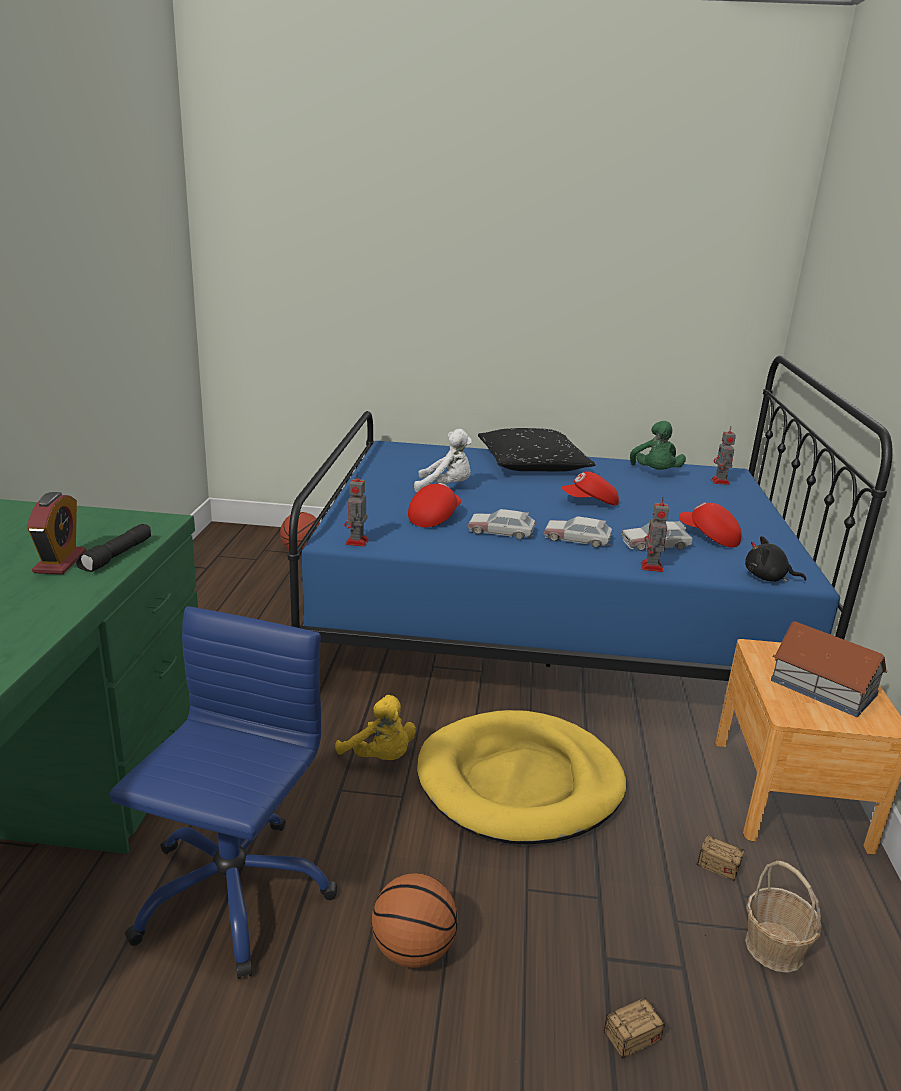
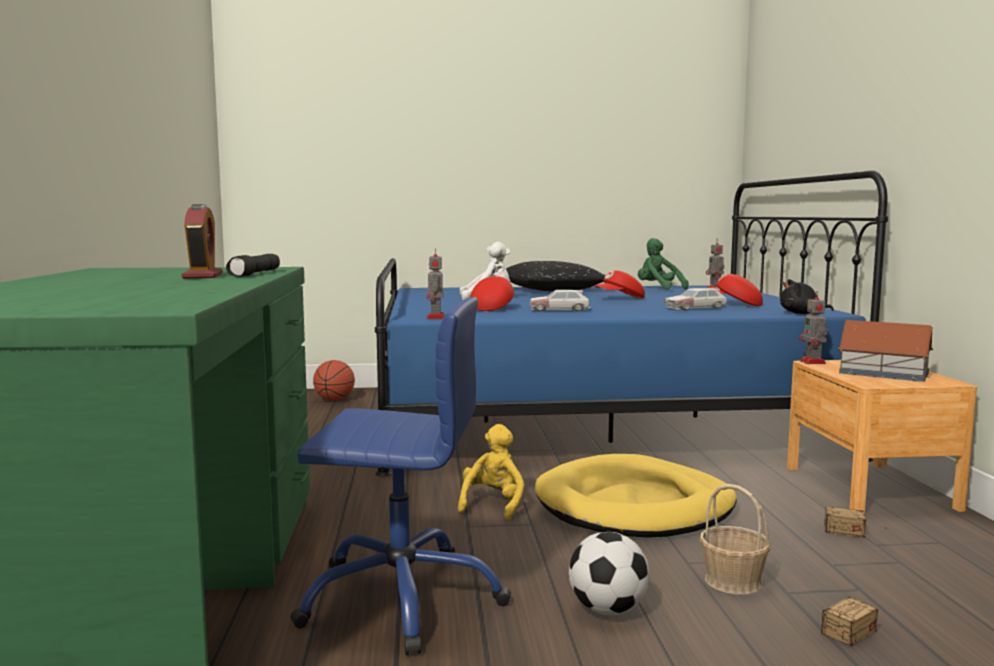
camera: 10 degrees left, 15 degrees down
blue office chair [110,606,338,979] -> blue office chair turned 90 degrees clockwise [290,297,511,655]
yellow plush toy [335,695,416,760] -> yellow plush toy turned 105 degrees counterclockwise [458,424,525,520]
basketball [372,873,458,968] -> football [569,532,650,615]
toy car [543,517,612,548] -> none
green plush toy [630,421,686,470] -> green plush toy turned 150 degrees clockwise [638,238,689,290]
toy robot [641,496,669,572] -> toy robot moved to [799,291,827,364]
basket [745,861,822,973] -> basket moved to [700,484,771,595]

